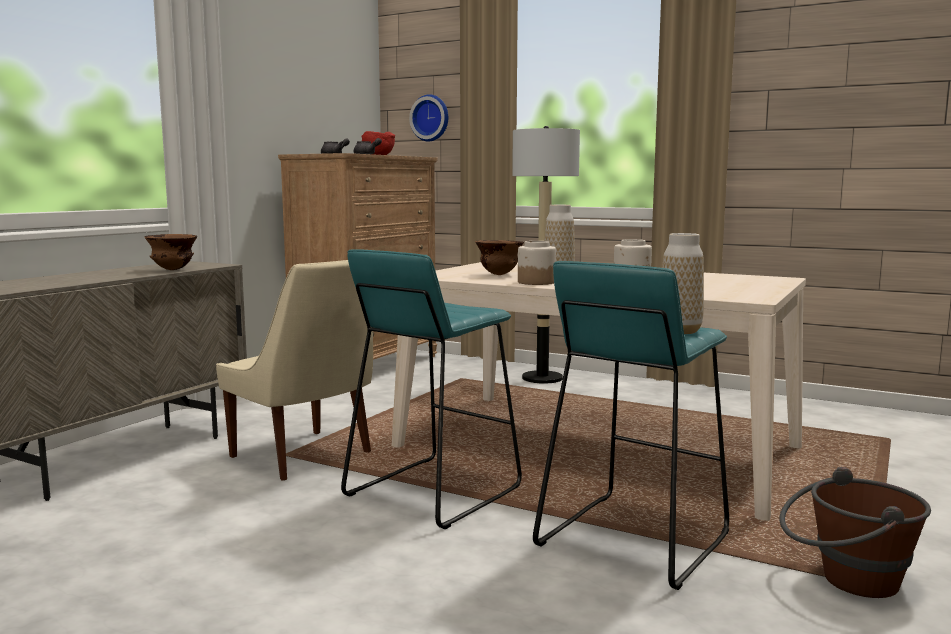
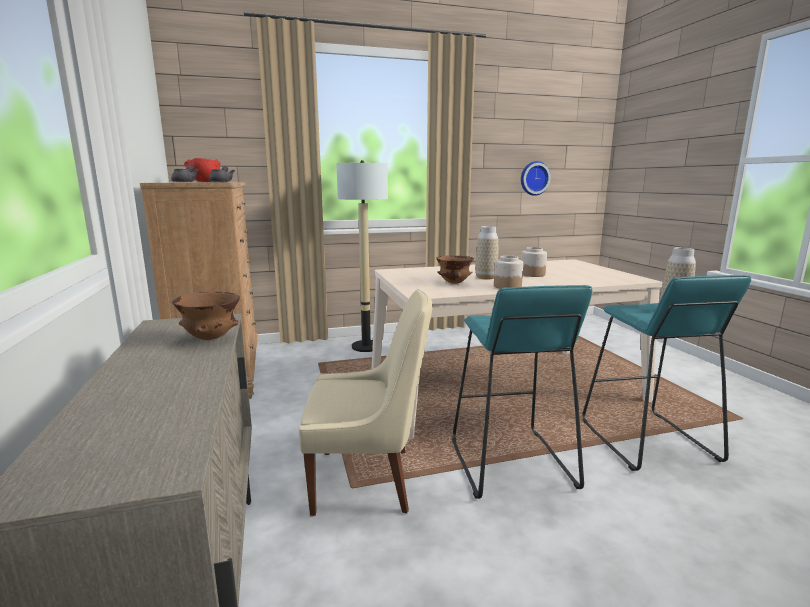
camera: 45 degrees left, 5 degrees up
wall clock [409,94,448,141] -> wall clock moved to [521,161,551,196]
brown bucket [780,467,931,598] -> none

